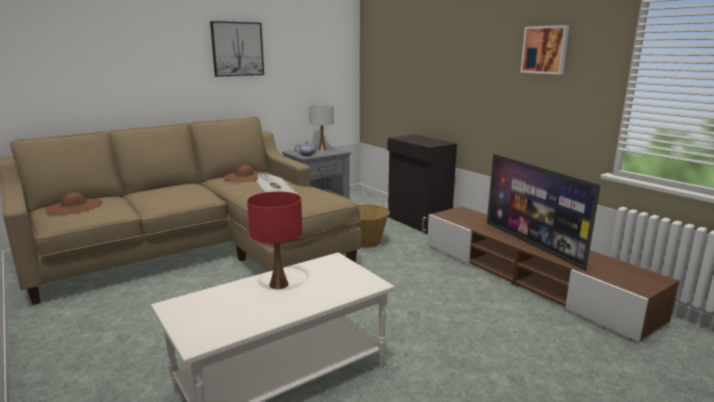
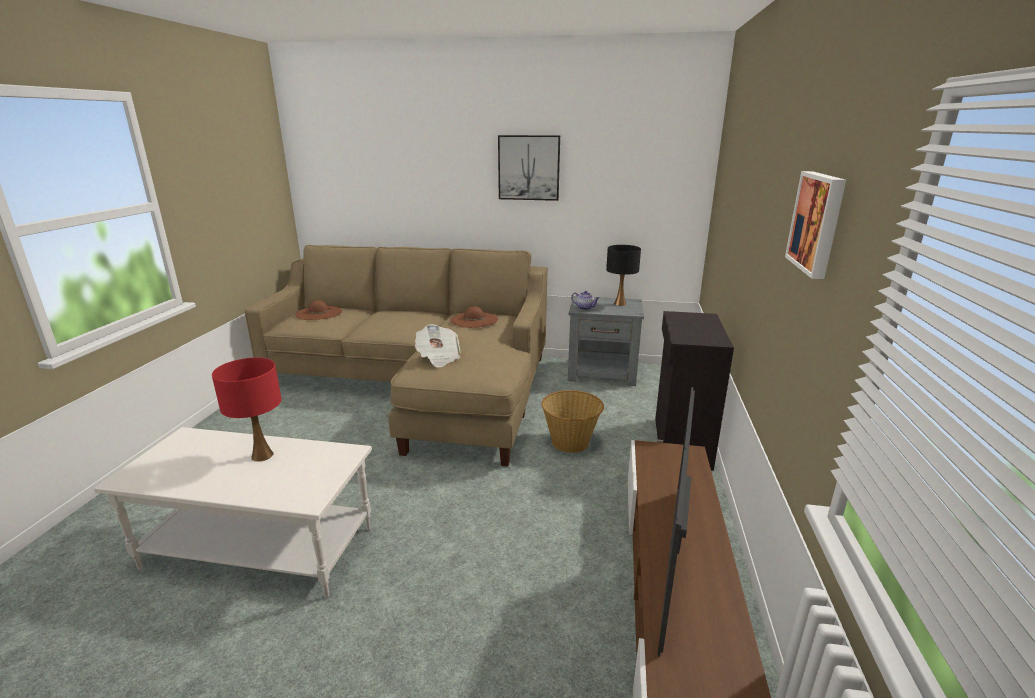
camera: 45 degrees right, 5 degrees up
white table lamp [309,105,334,151] -> black table lamp [606,245,641,306]

